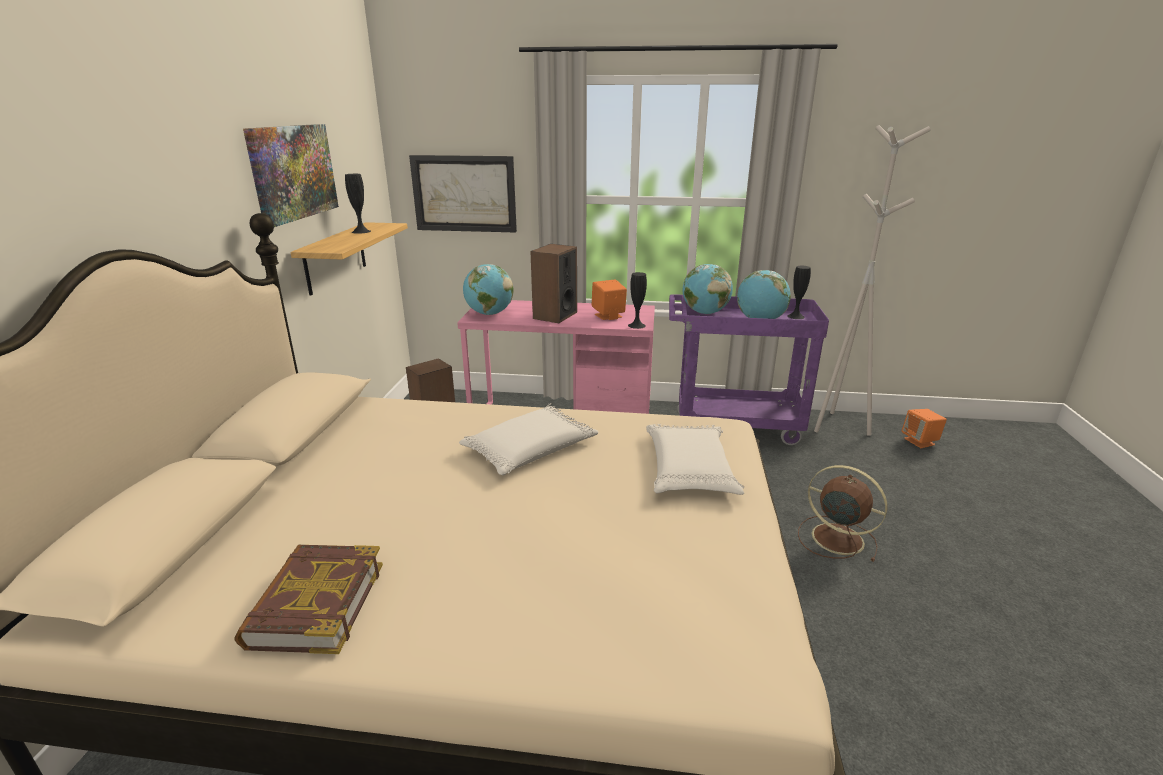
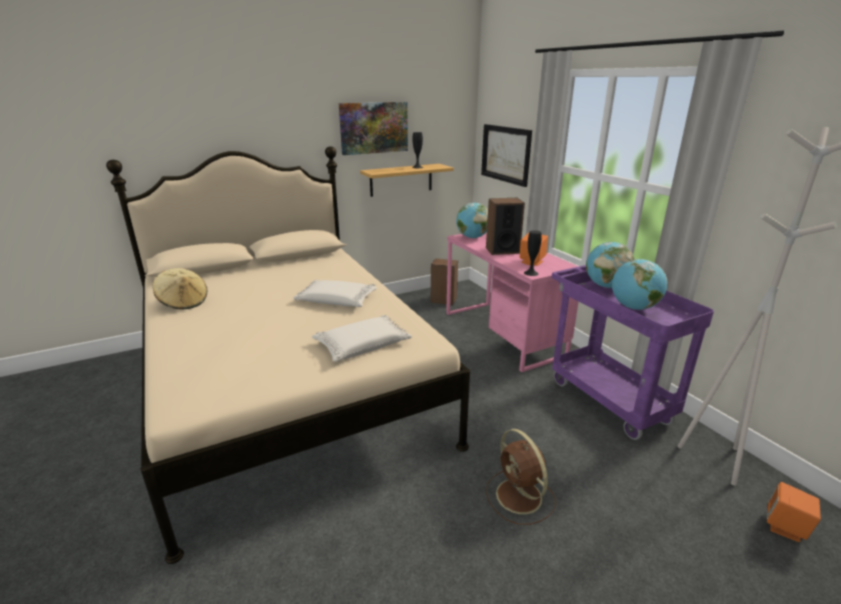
camera: 55 degrees right, 0 degrees up
book [234,545,383,654] -> beige hat [153,268,207,310]
black vase [787,266,811,319] -> none
brown fan [798,465,887,562] -> brown fan turned 150 degrees clockwise [486,429,556,525]

